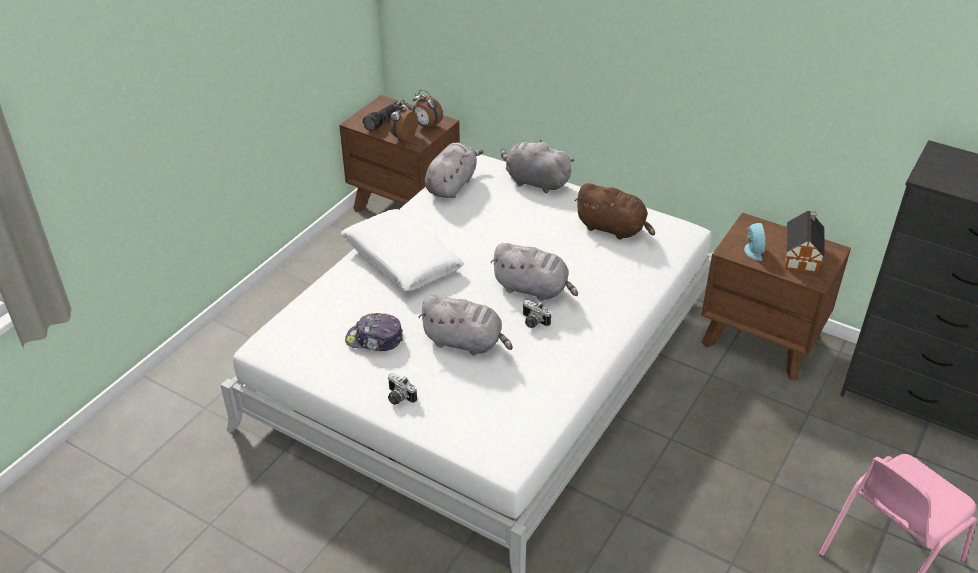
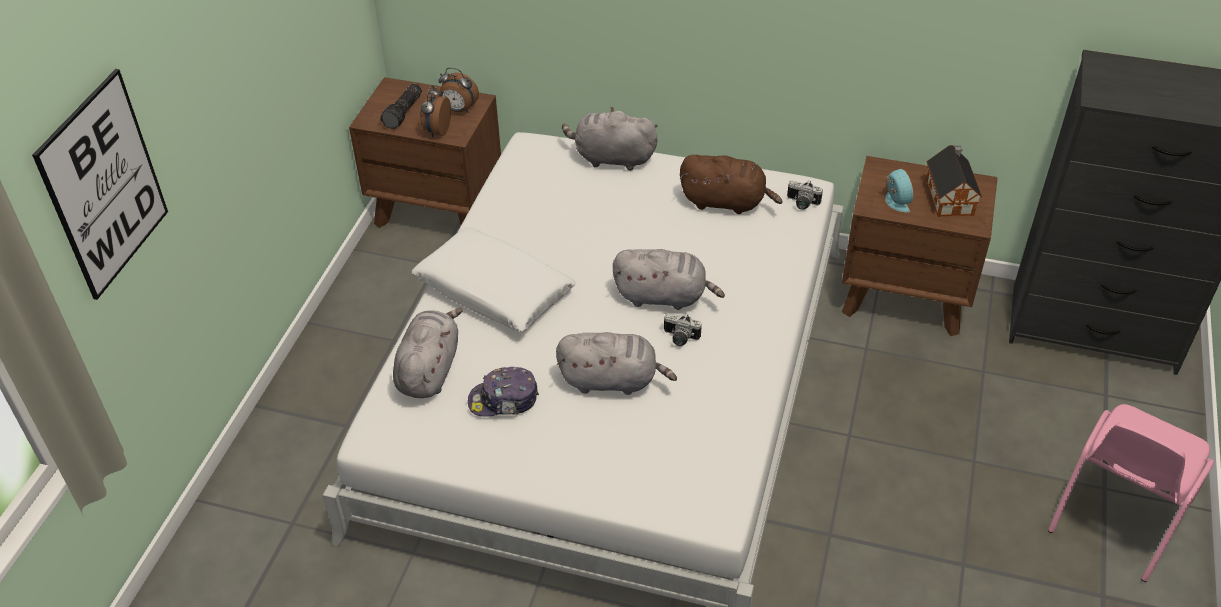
camera: 15 degrees left, 5 degrees up
camera [388,373,417,405] -> camera moved to [787,180,823,210]
grey plush toy [425,143,484,198] -> grey plush toy moved to [393,308,463,398]
none -> picture [32,69,168,300]

